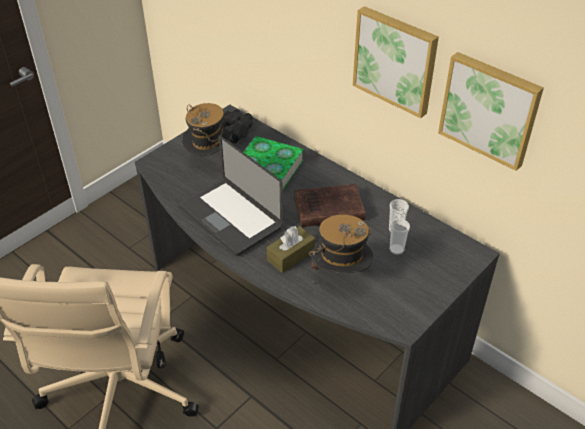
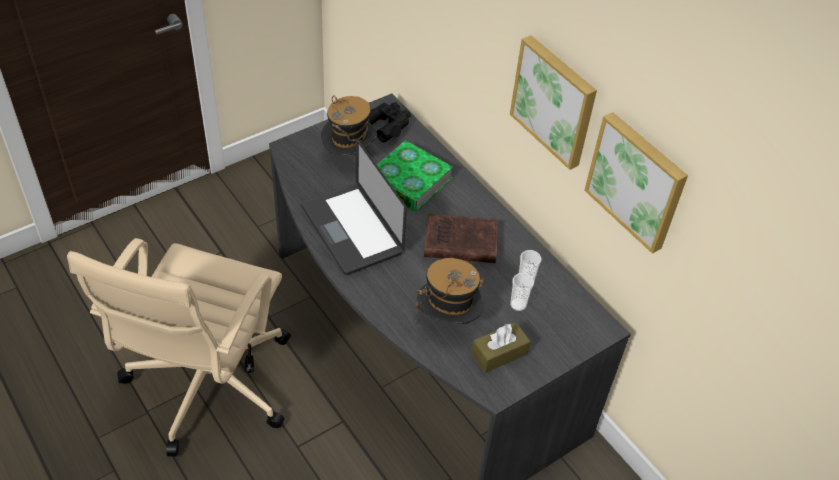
camera: 10 degrees right, 5 degrees up
brown tissue box [267,226,315,273] -> brown tissue box moved to [471,322,531,373]

